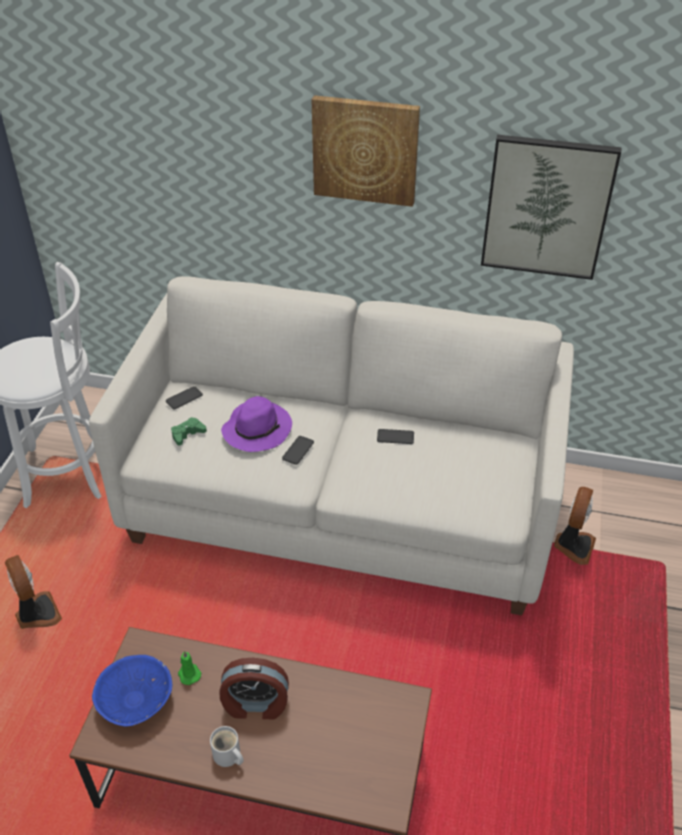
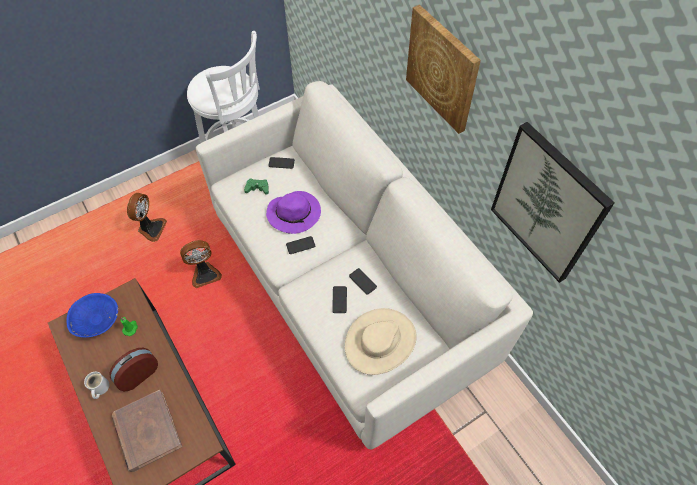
camera: 45 degrees right, 15 degrees up
alarm clock [219,658,289,720] -> alarm clock turned 90 degrees clockwise [109,348,158,392]
fan [554,487,596,565] -> fan moved to [180,240,222,288]
none -> brown book [112,390,182,472]
none -> phone [332,286,347,313]
none -> beige hat [345,308,417,375]

